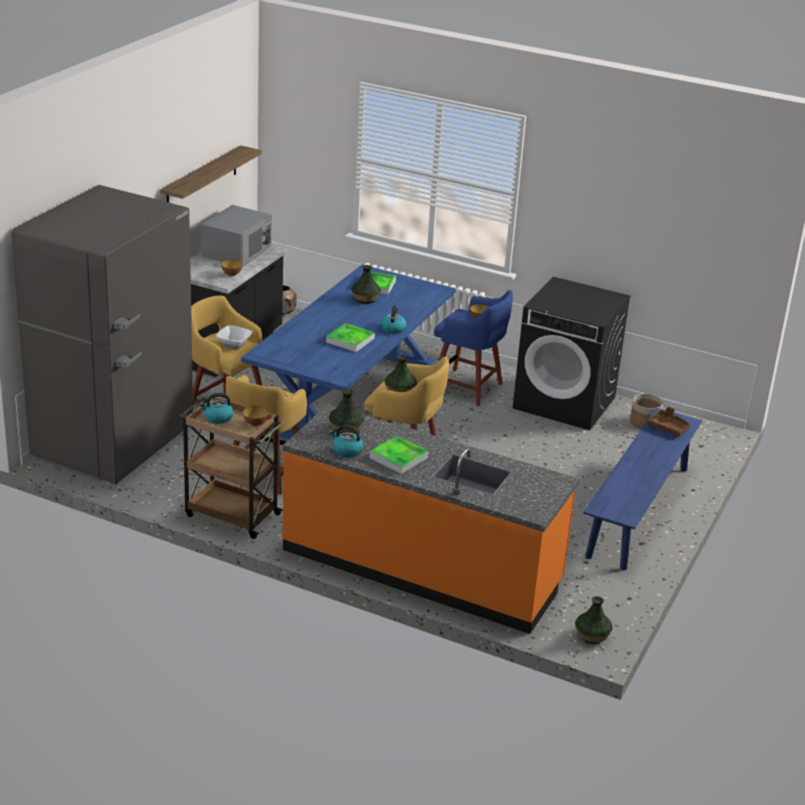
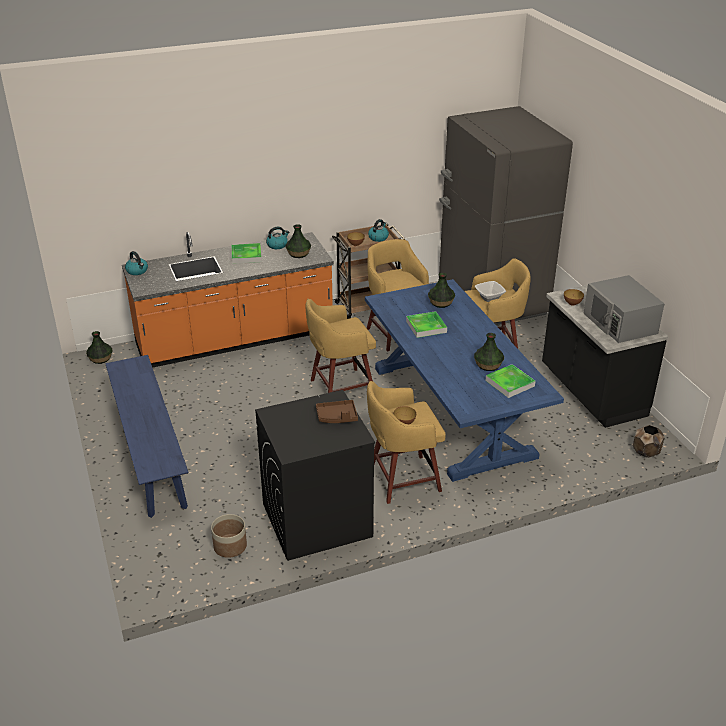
camera: 135 degrees right, 5 degrees up
shelf [160,145,262,202] -> none
kettle [381,306,406,334] -> kettle moved to [125,251,148,275]
vase [385,355,417,392] -> vase moved to [428,273,455,308]
blue stool [434,290,513,406] -> yellow stool [367,381,446,504]
brown tray [647,407,690,436] -> brown tray moved to [316,400,358,423]

